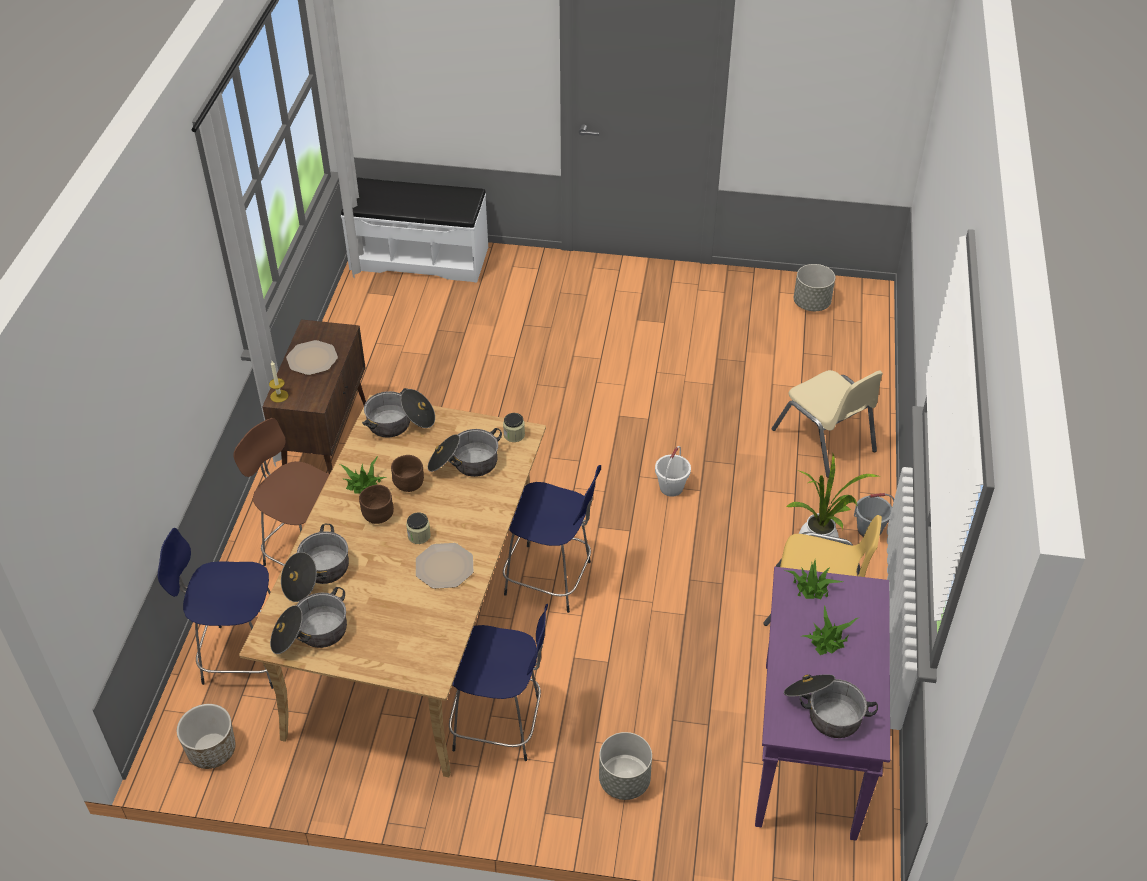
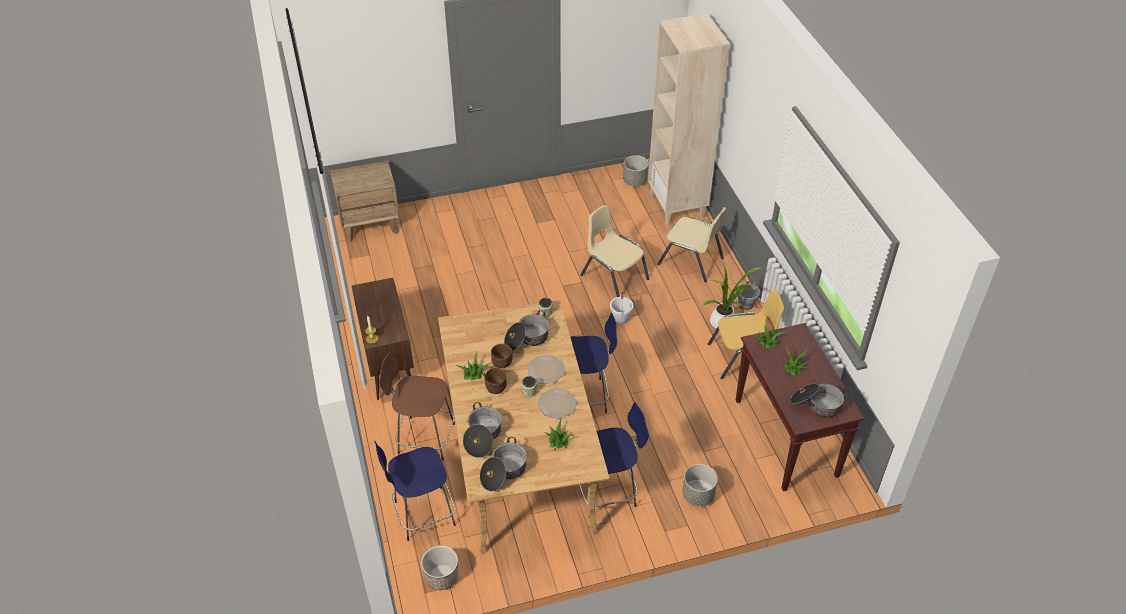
camera: 25 degrees left, 0 degrees up
plate [286,340,338,375] -> plate moved to [528,356,564,384]
white bench [341,177,488,283] -> brown nightstand [330,161,400,243]
cooking pot [362,388,435,437] -> none
purple console table [755,567,890,841] -> brown console table [736,323,864,491]
none -> potted plant [544,419,575,451]
none -> beige chair [581,205,649,297]
none -> beige bookcase [648,14,730,225]

